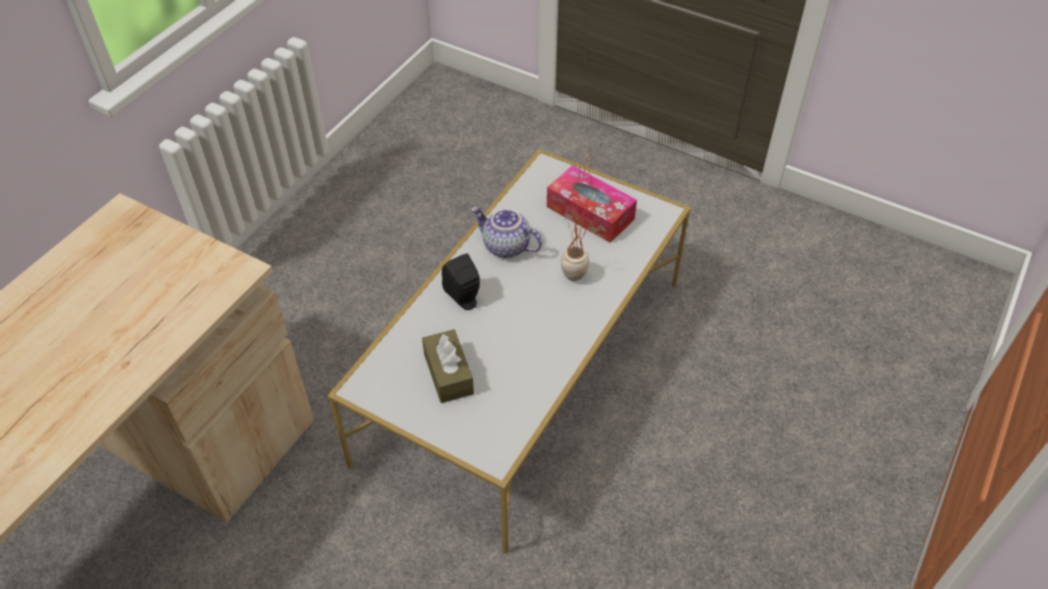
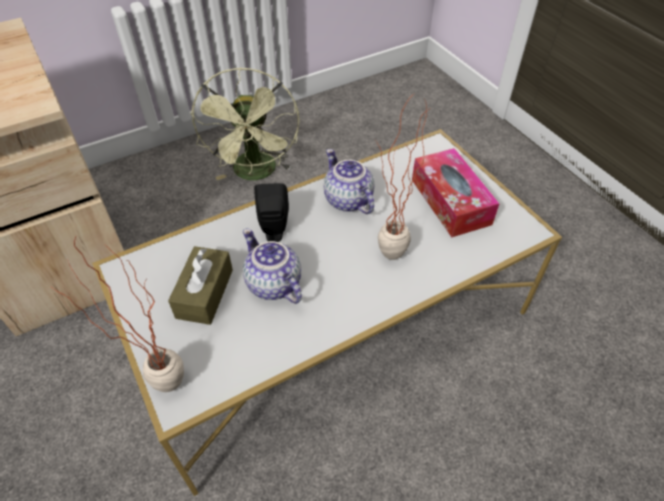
camera: 30 degrees right, 0 degrees up
none -> potted plant [53,237,184,392]
none -> green fan [191,67,300,180]
none -> teapot [243,229,302,304]

